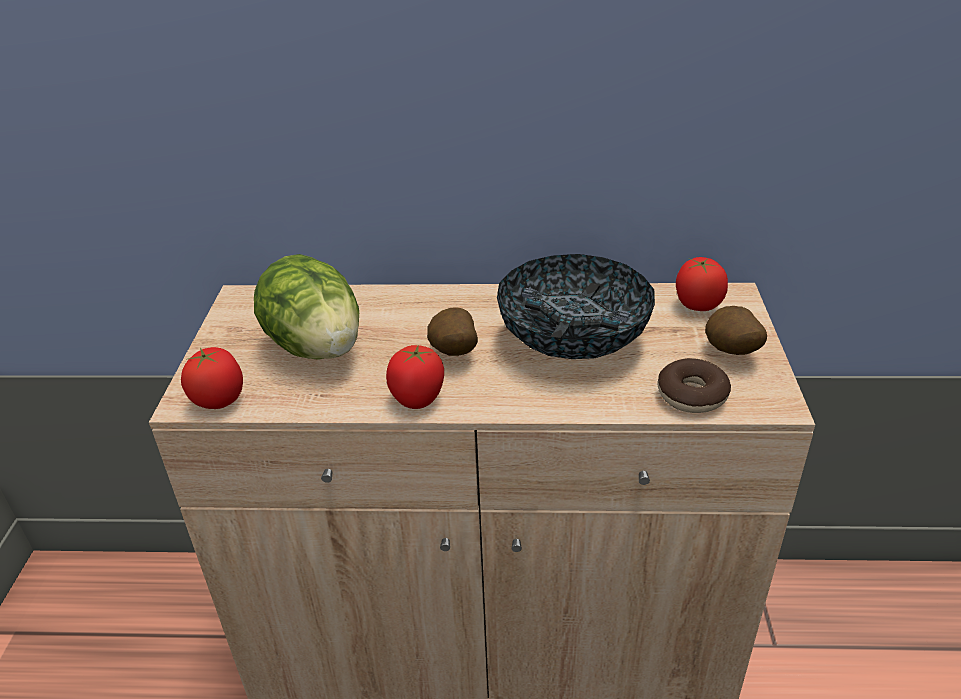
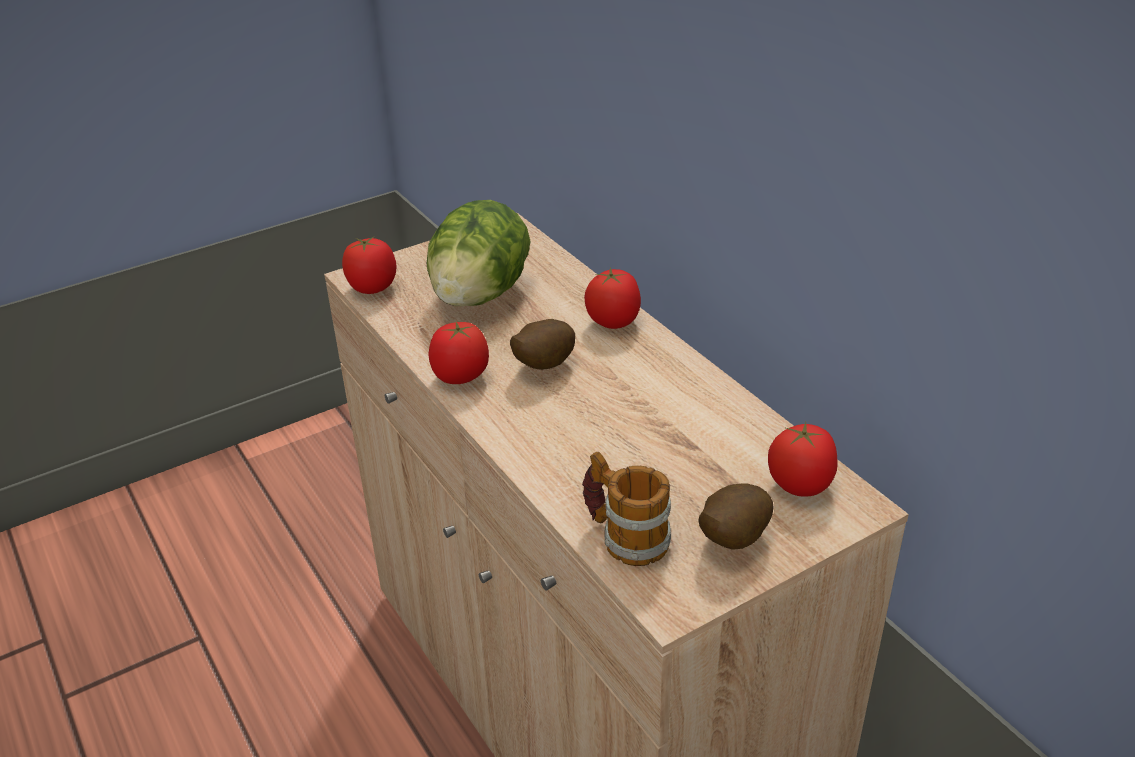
camera: 55 degrees right, 0 degrees up
bowl [497,254,655,359] -> none
donut [658,358,731,413] -> mug [582,452,671,566]
none -> tomato [584,267,641,329]

